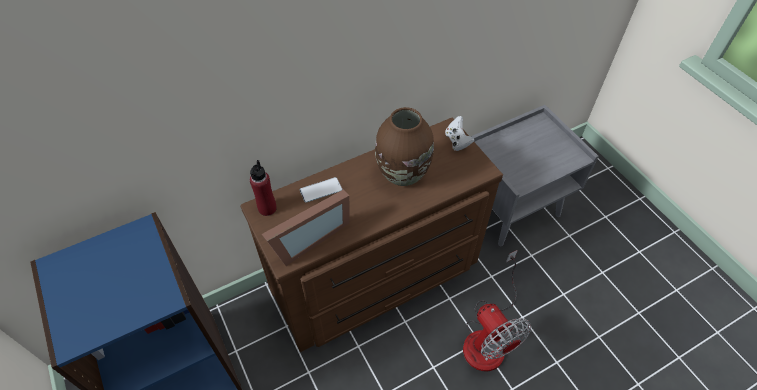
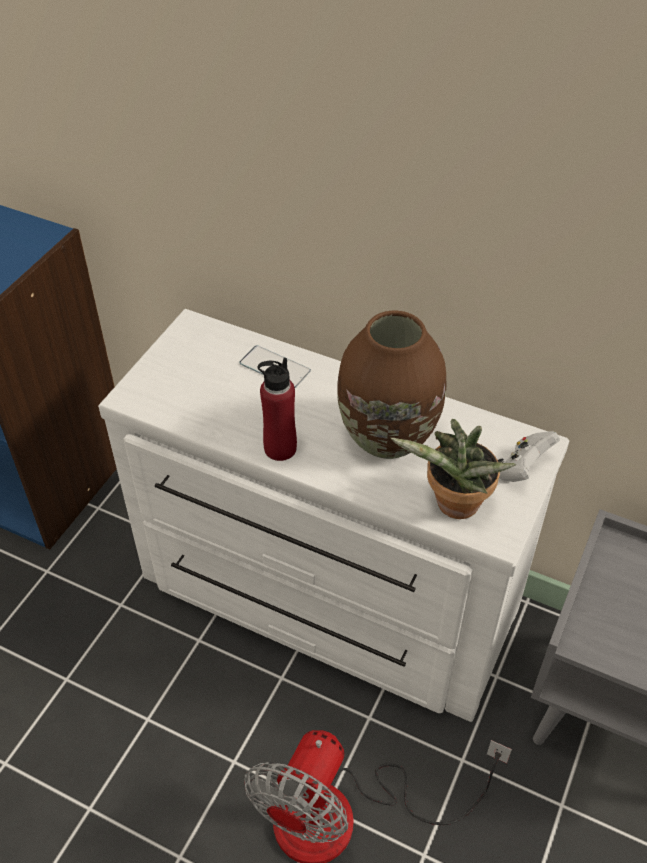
camera: 55 degrees right, 5 degrees down
brown dresser [240,118,503,352] -> white dresser [98,309,570,722]
red bottle [250,160,277,216] -> red bottle moved to [257,358,297,461]
picture frame [262,190,350,266] -> none
none -> potted plant [391,419,516,519]

